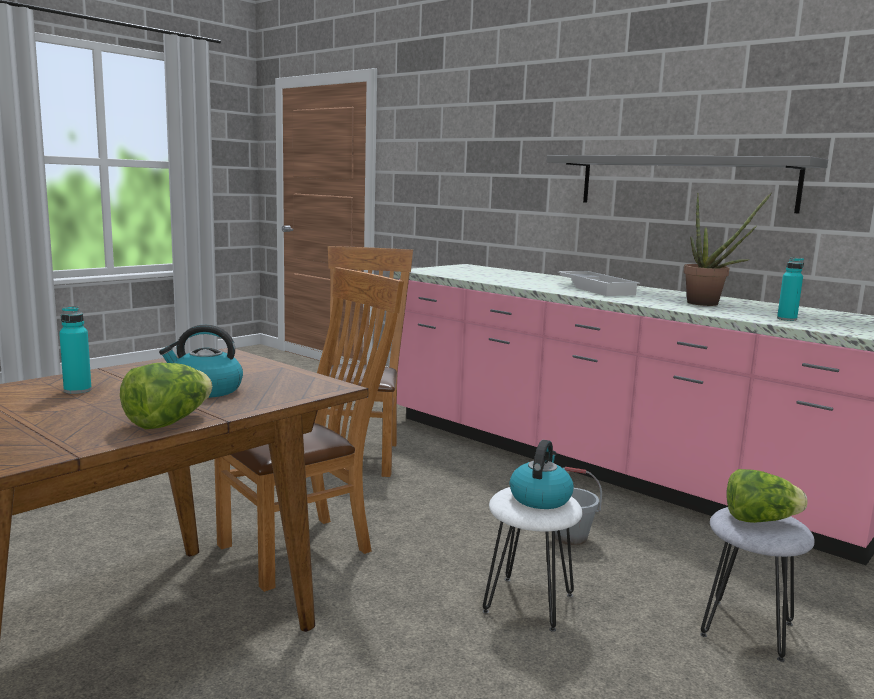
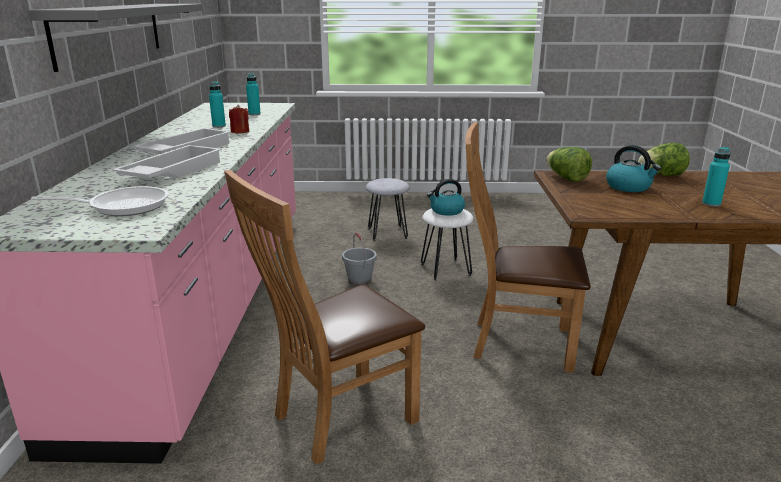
camera: 130 degrees left, 10 degrees up
potted plant [684,193,771,306] -> turquoise bottle [209,81,226,128]
lettuce [726,469,807,523] -> lettuce moved to [547,147,592,182]
none -> frying pan [31,186,168,216]
none -> white tray [112,145,222,179]
none -> red candle [229,105,249,133]

